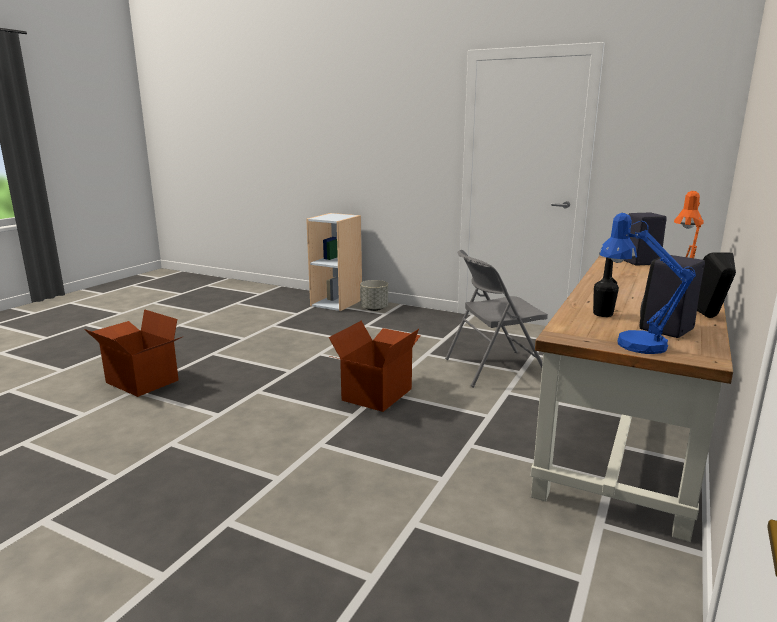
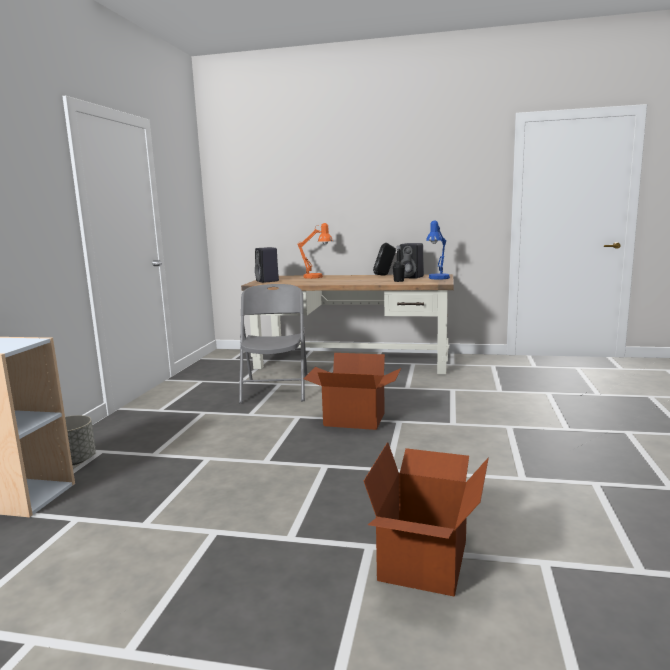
camera: 105 degrees left, 5 degrees down
grey chair [445,250,548,388] -> grey chair turned 150 degrees counterclockwise [239,284,307,403]

